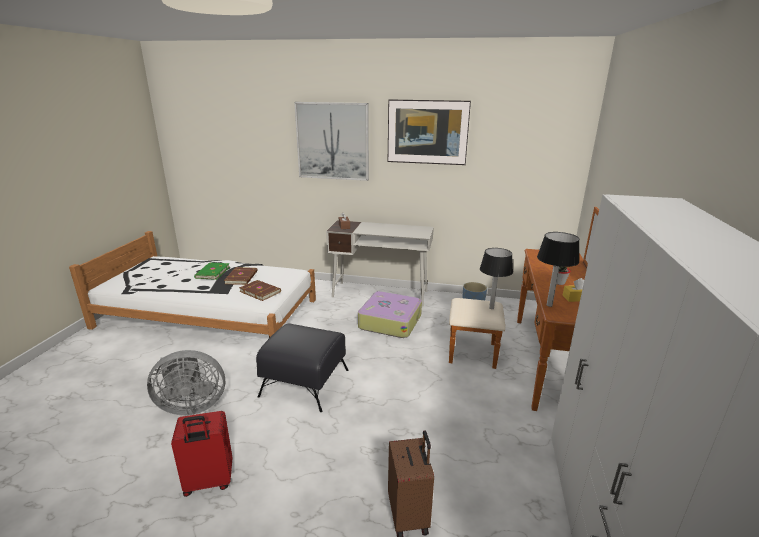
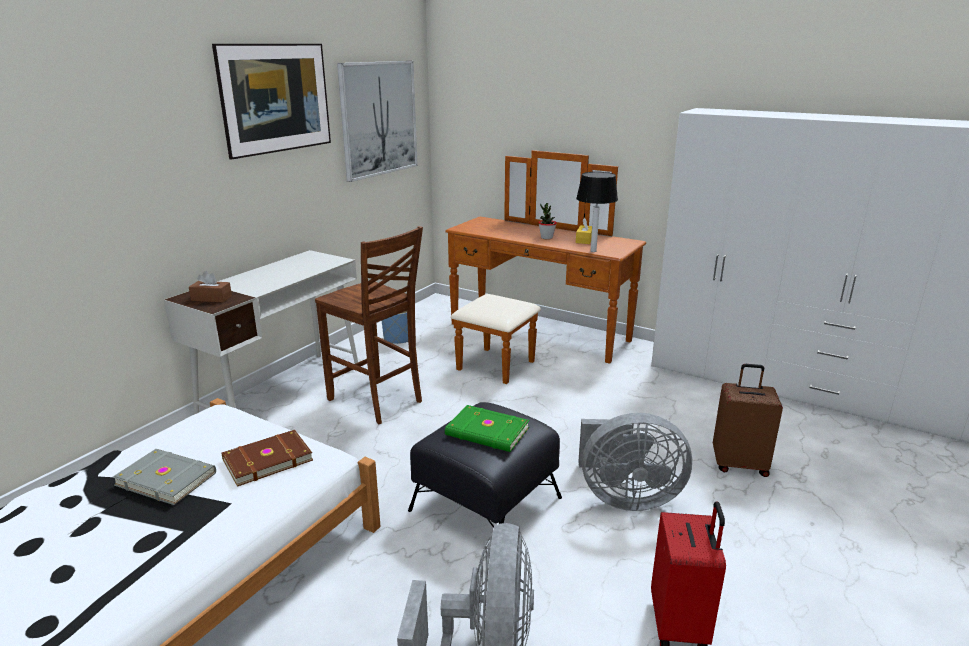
camera: 70 degrees left, 0 degrees up
green book [194,263,230,280] -> green book moved to [445,405,529,452]
brown book [224,267,257,285] -> grey book [112,449,216,505]
picture [294,102,369,181] -> picture moved to [337,61,418,182]
suitcase [358,291,422,338] -> brown chair [315,226,423,425]
table lamp [480,248,513,309] -> none
none -> grey fan [578,413,692,511]

